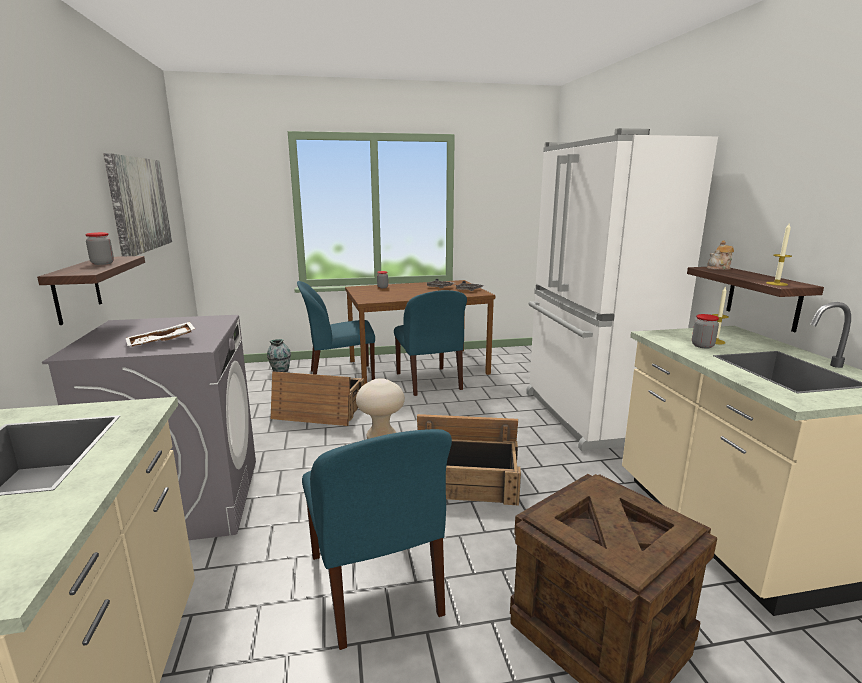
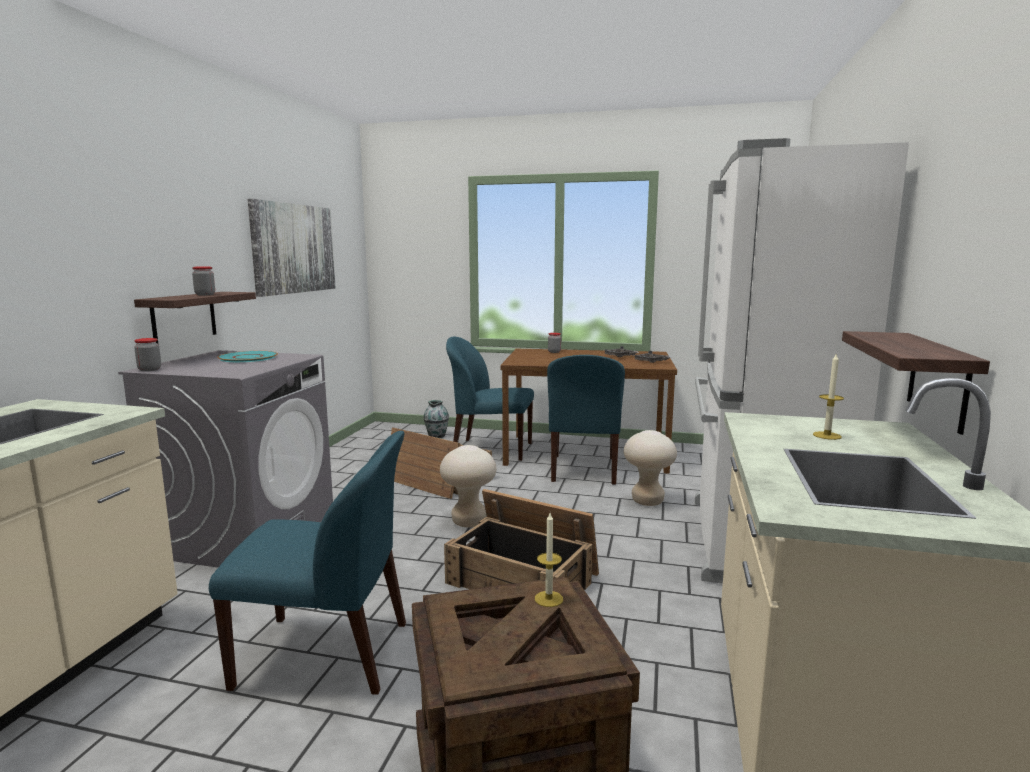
camera: 25 degrees right, 5 degrees down
white tray [126,322,195,347] -> none
blue chair [302,429,452,650] -> blue chair turned 90 degrees counterclockwise [209,431,406,695]
jar [692,314,719,348] -> jar moved to [134,338,161,371]
teapot [707,240,734,270] -> none
candle [766,224,792,286] -> candle moved to [535,513,563,607]
none -> turquoise plate [217,351,278,362]
none -> beige stool [624,430,677,506]

